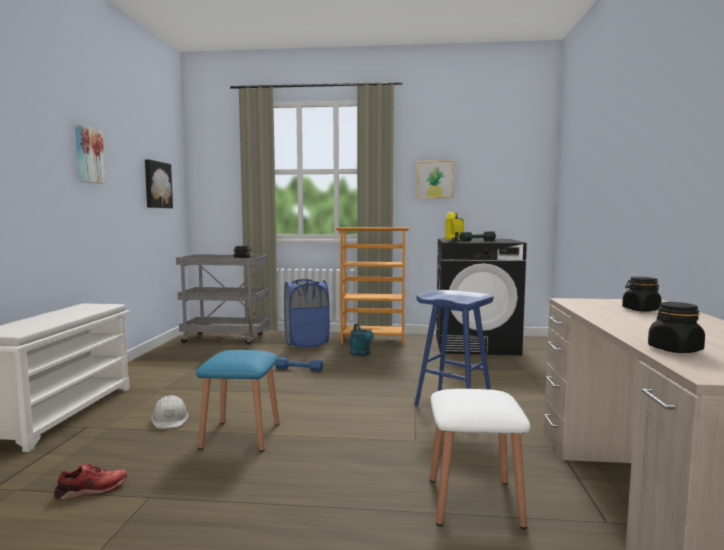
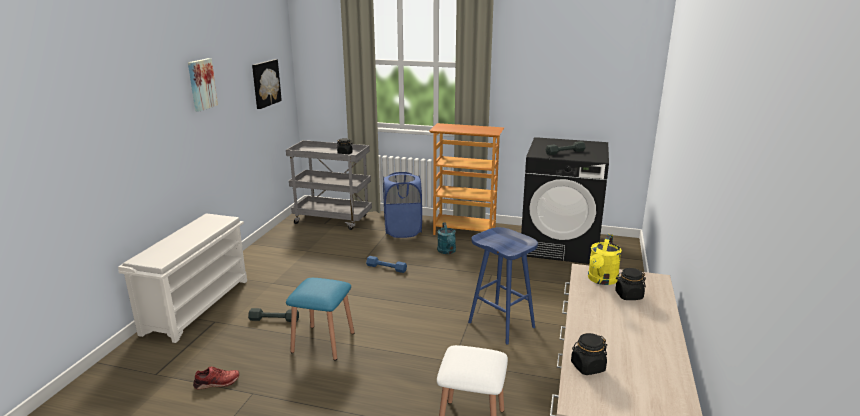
camera: 10 degrees right, 15 degrees up
white hard hat [151,395,189,429] -> grey dumbbell [248,308,299,322]
picture [417,161,454,198] -> none
yellow watering can [445,212,464,240] -> yellow watering can moved to [588,234,622,285]

